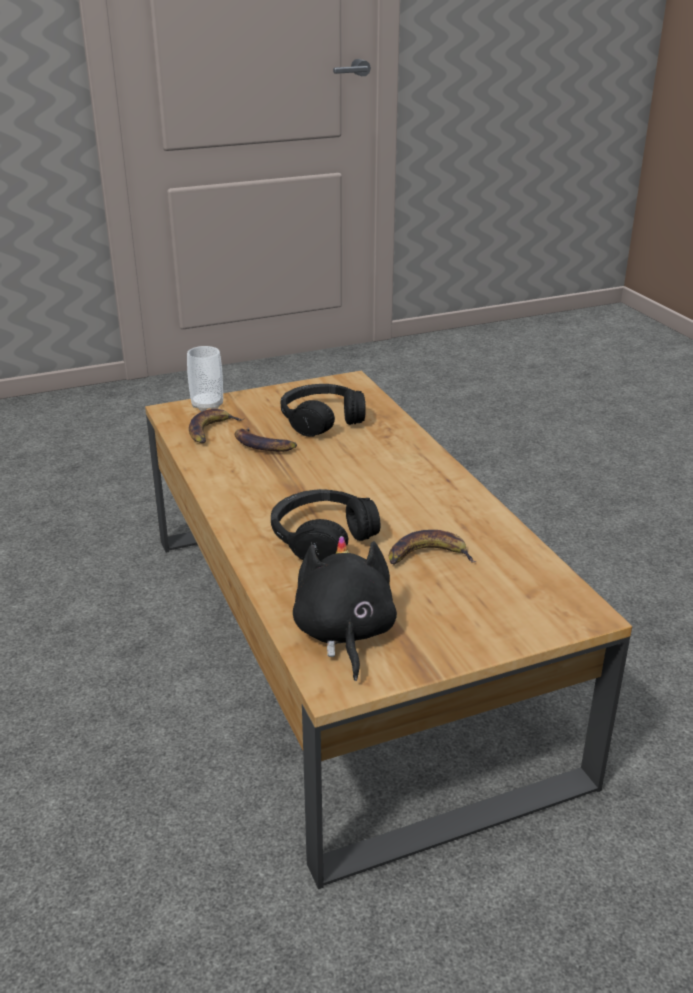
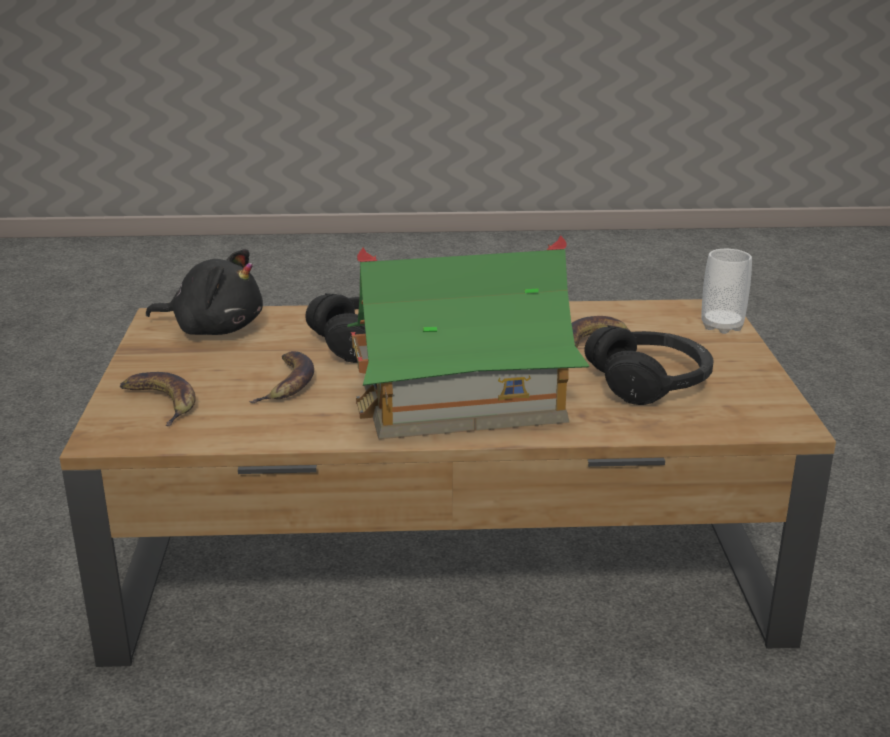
camera: 110 degrees right, 5 degrees down
banana [189,409,243,444] -> banana moved to [120,372,195,426]
none -> toy house [347,235,590,439]

